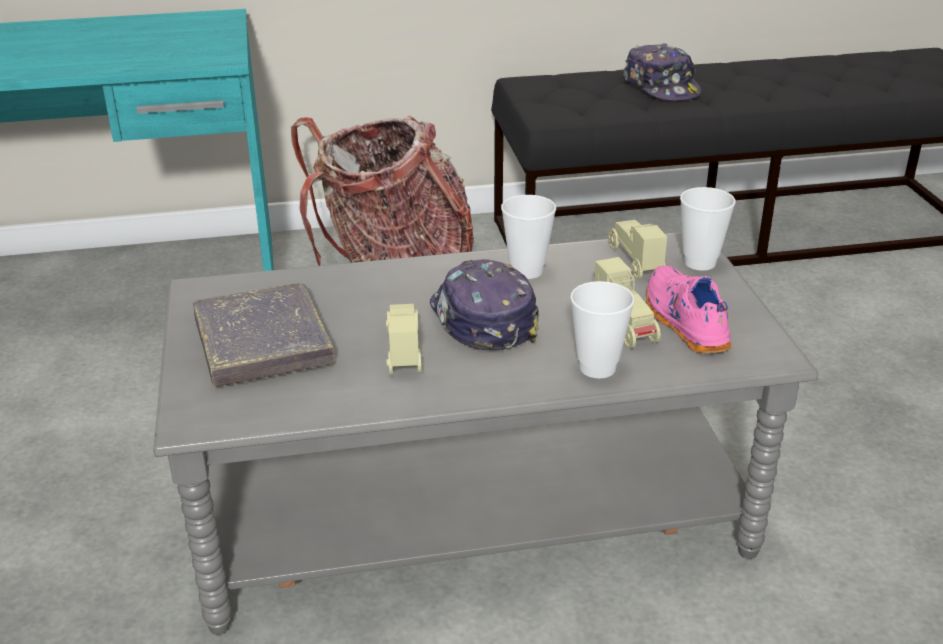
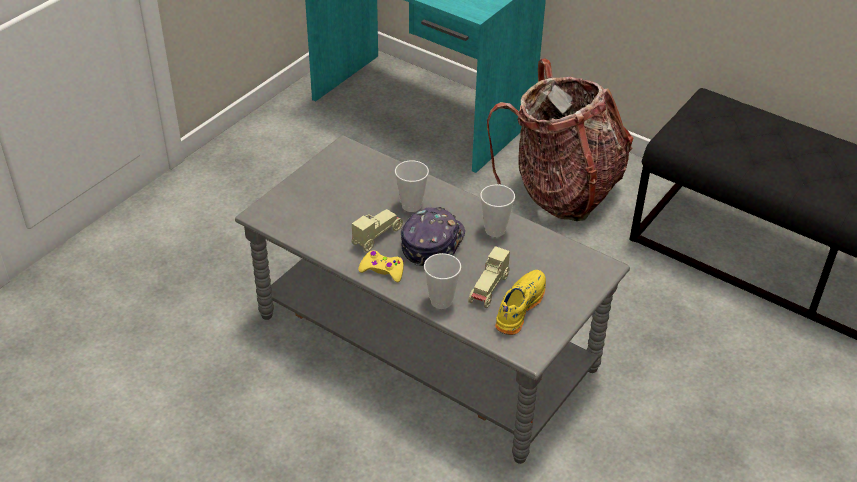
camera: 45 degrees right, 10 degrees up
grey book [193,282,335,387] -> none
beige toy car [608,220,667,279] -> none
cap [623,43,701,101] -> none
pink shoe [646,266,732,353] -> yellow shoe [495,270,546,335]
cup [680,187,735,271] -> cup moved to [395,160,429,212]
none -> yellow game controller [358,250,404,282]

